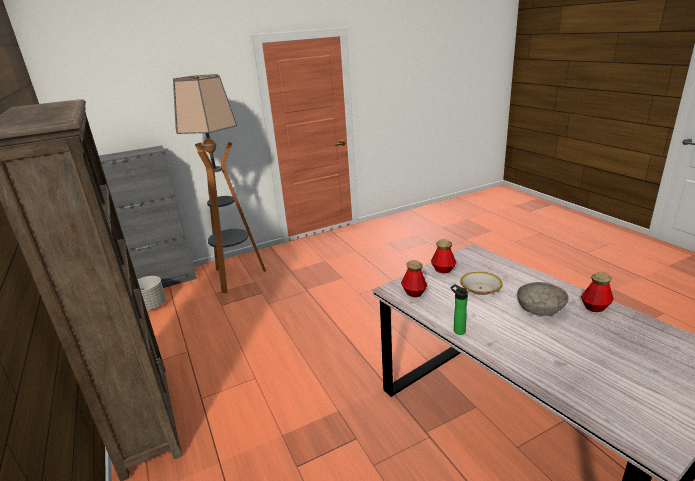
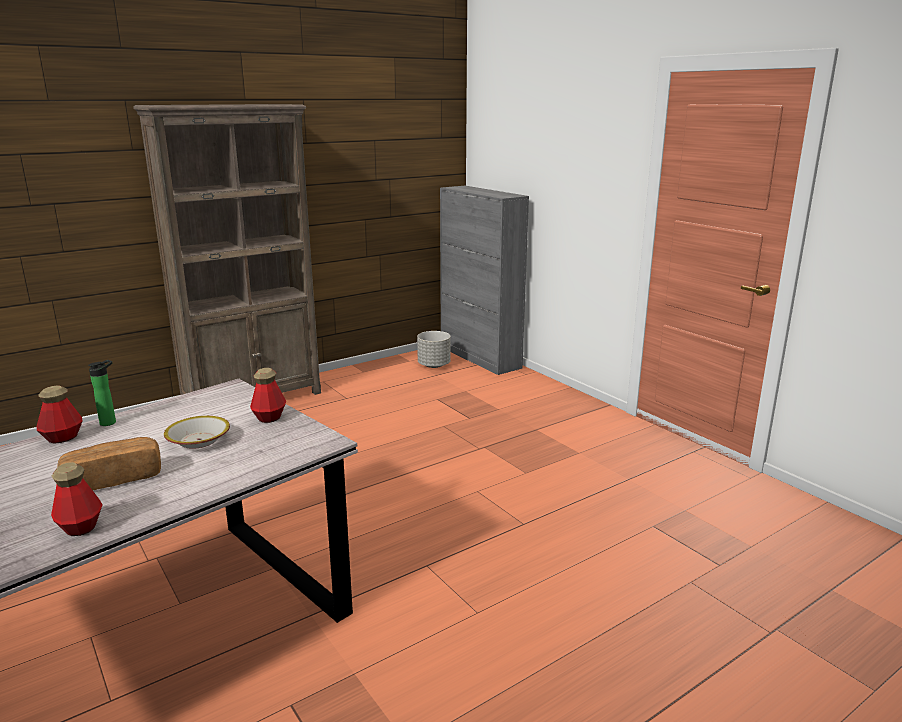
camera: 80 degrees right, 5 degrees down
floor lamp [173,74,266,293] -> none
bottle [401,260,427,297] -> bottle moved to [37,385,83,444]
grey bowl [517,282,569,316] -> bread [57,437,161,490]

